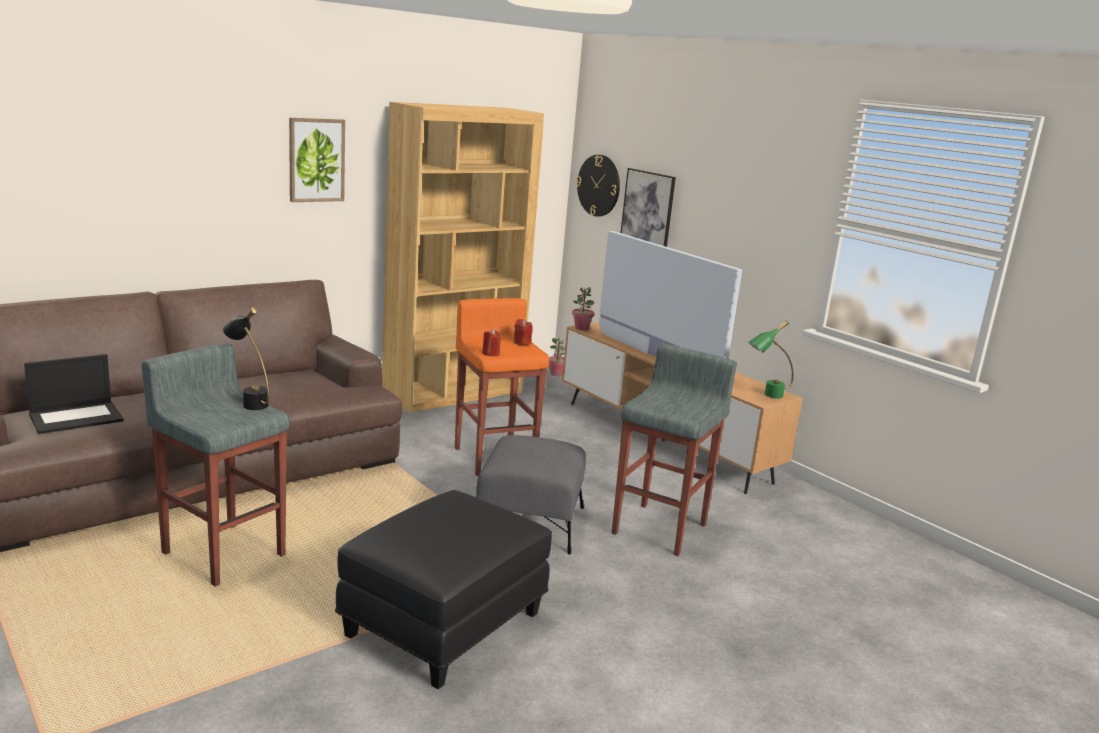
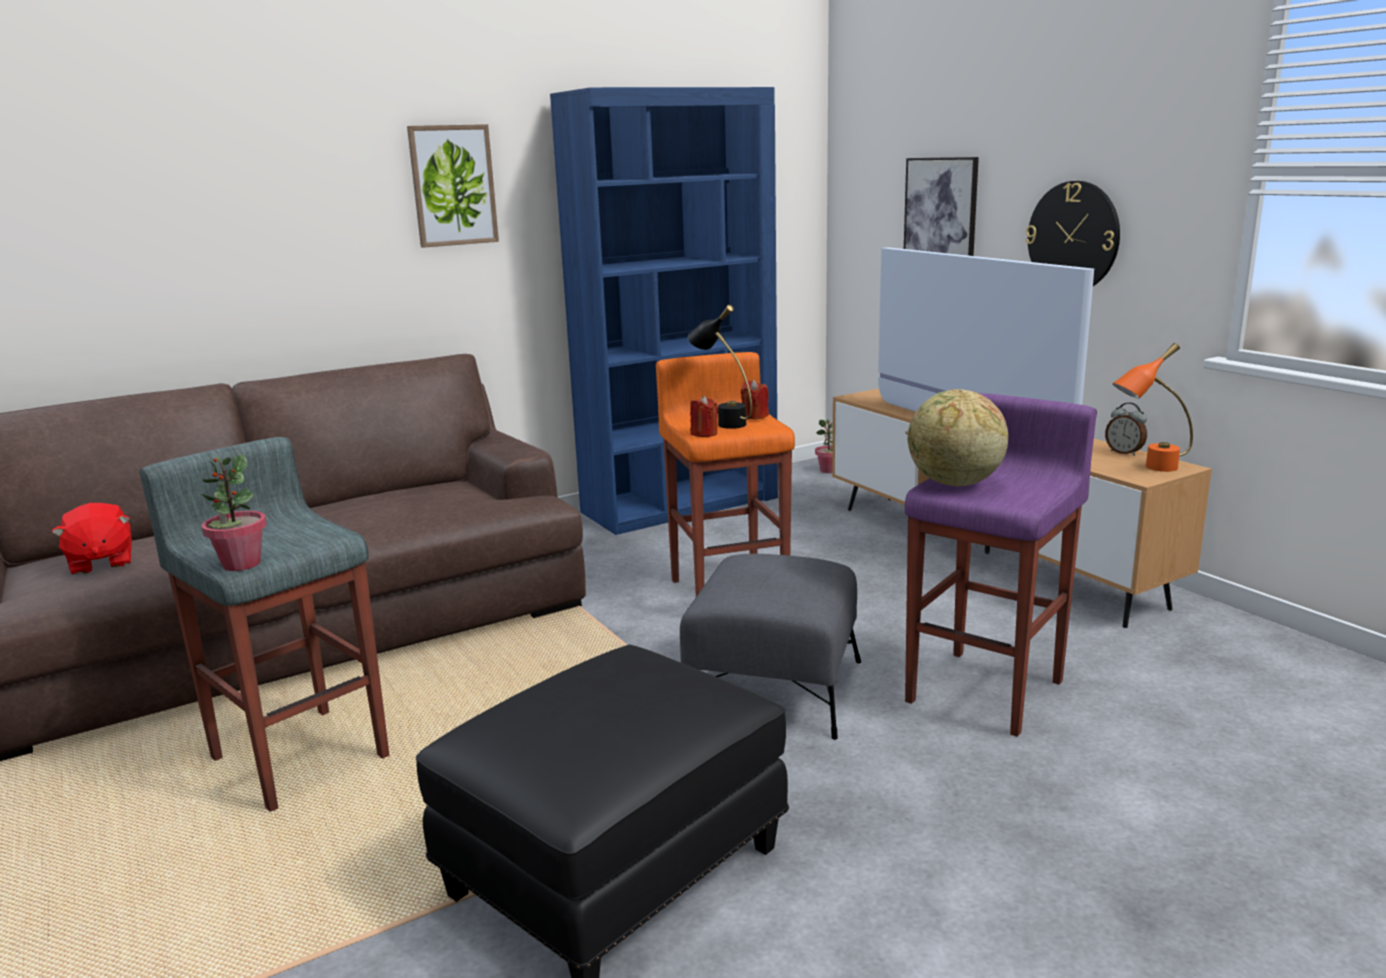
camera: 10 degrees right, 0 degrees up
laptop [24,354,124,434] -> red plush toy [51,503,132,575]
black table lamp [223,308,269,410] -> black table lamp moved to [688,305,753,429]
brown bookcase [382,102,544,413] -> blue bookcase [550,87,778,535]
potted plant [572,287,594,331] -> potted plant moved to [201,454,267,571]
wall clock [576,155,620,217] -> wall clock moved to [1026,181,1120,286]
grey stool [612,344,737,556] -> purple stool [905,393,1097,737]
green table lamp [748,320,793,398] -> orange table lamp [1113,343,1193,472]
none -> globe [908,389,1008,486]
none -> alarm clock [1105,402,1147,456]

